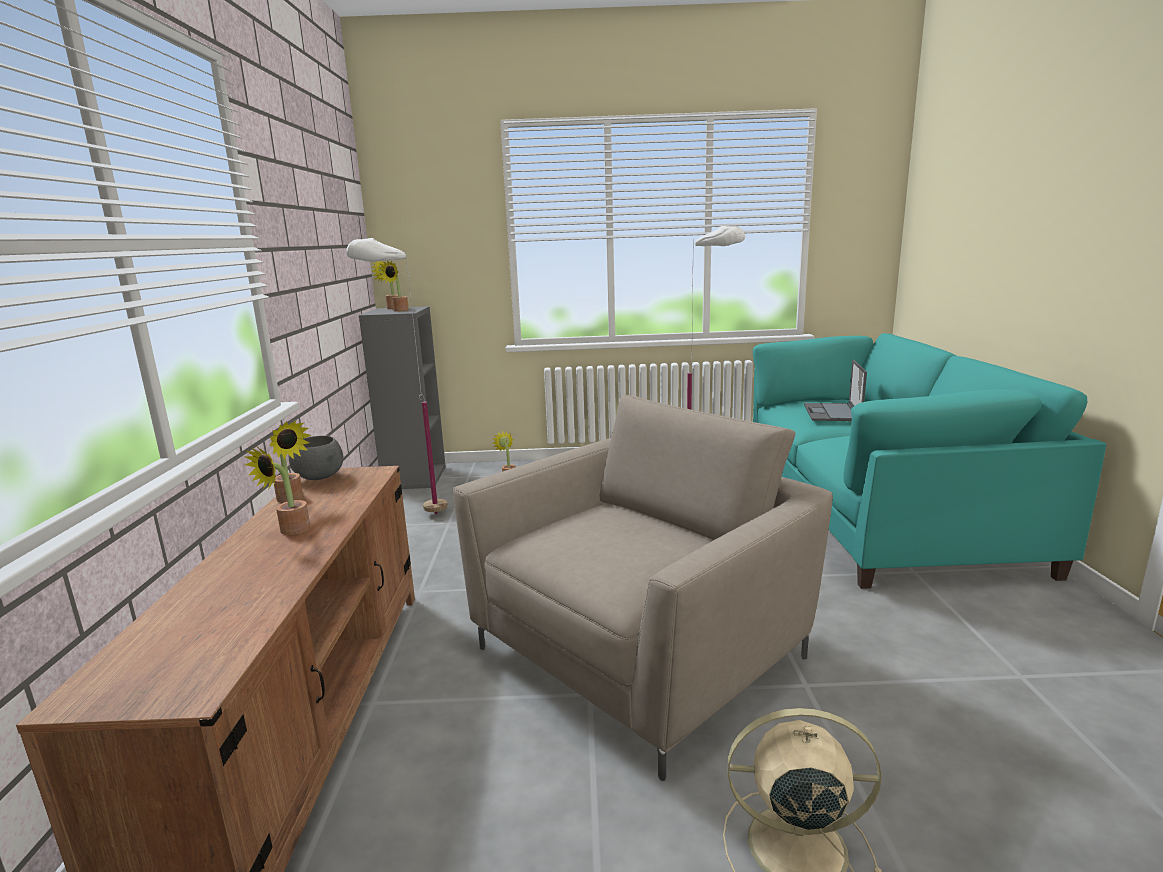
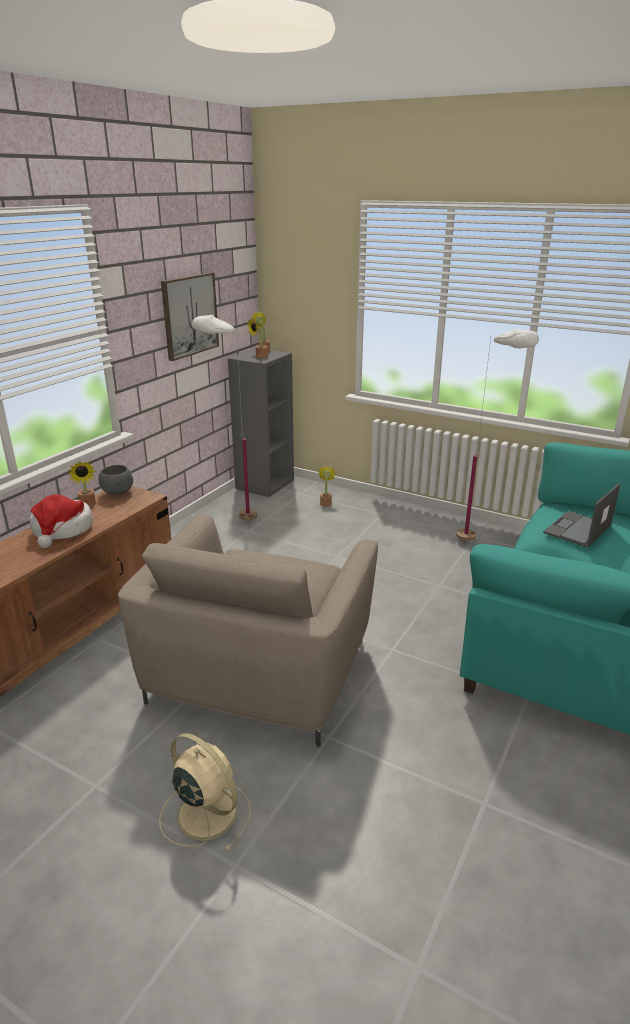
camera: 30 degrees right, 10 degrees up
potted plant [245,447,310,535] -> hat [29,494,93,548]
beige armchair [453,395,833,781] -> beige armchair turned 120 degrees clockwise [118,514,378,747]
none -> picture [161,272,219,361]

